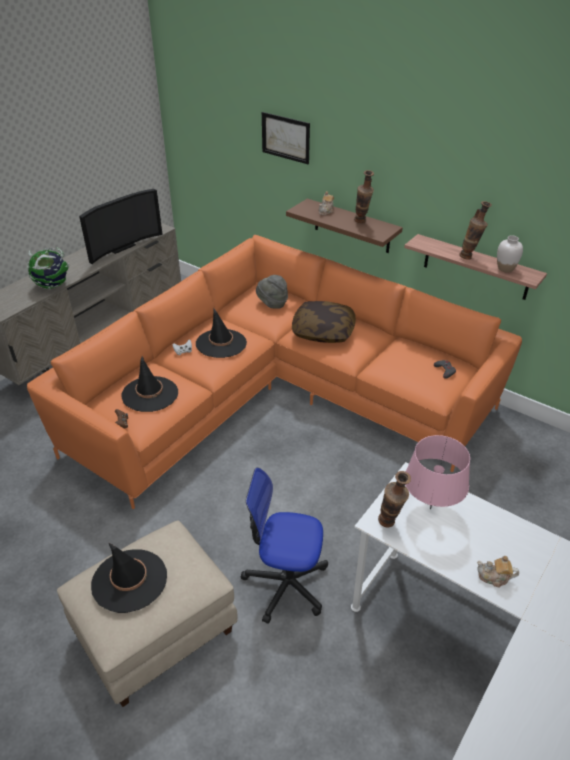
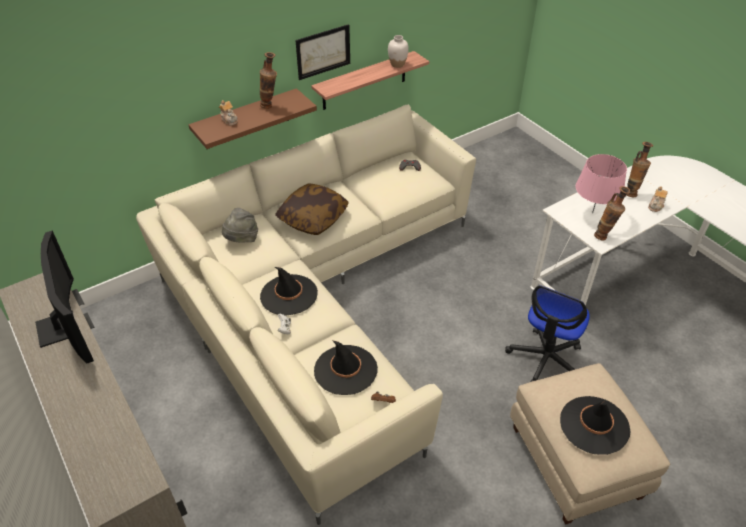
camera: 70 degrees left, 5 degrees up
orange sofa [27,235,522,509] -> beige sofa [136,105,476,525]
globe [27,247,69,289] -> none
picture [262,112,310,164] -> picture moved to [295,24,350,80]
vase [459,201,492,260] -> vase moved to [626,142,653,197]

